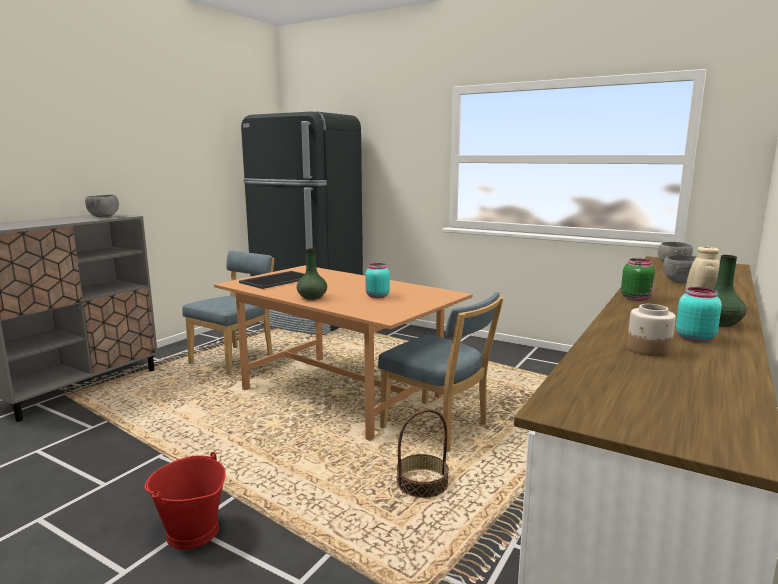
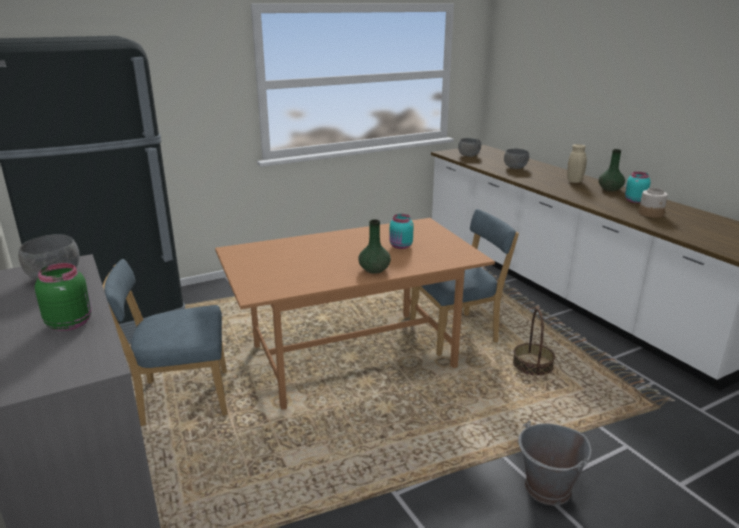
camera: 60 degrees left, 10 degrees up
red bucket [144,452,226,549] -> grey bucket [518,421,591,506]
blue chair [183,251,275,376] -> blue chair turned 75 degrees counterclockwise [103,259,227,426]
tray [239,271,305,289] -> none
green jar [621,258,655,301] -> green jar moved to [35,263,92,331]

